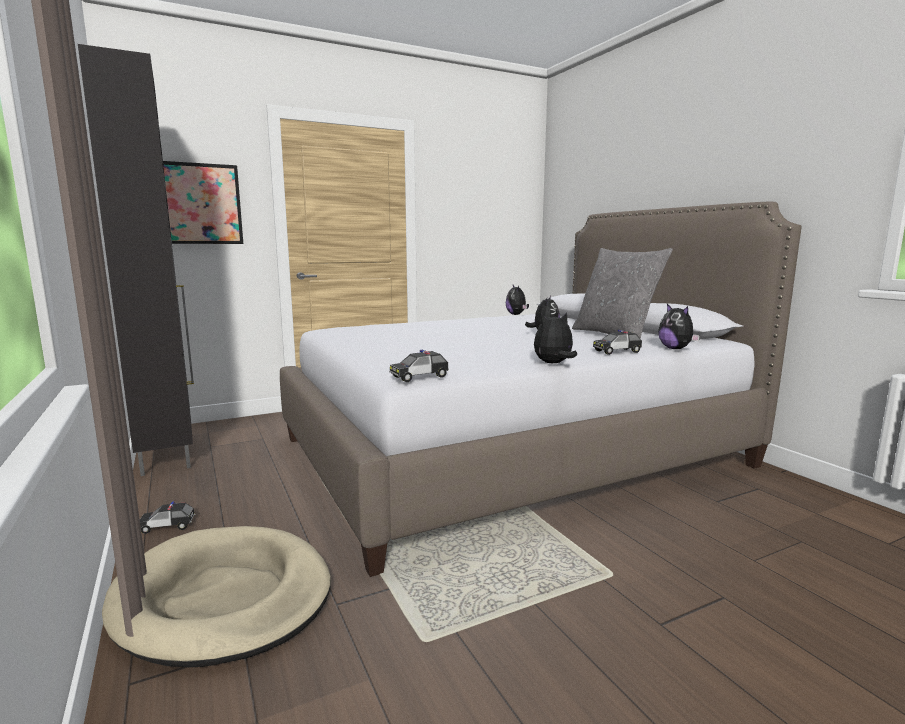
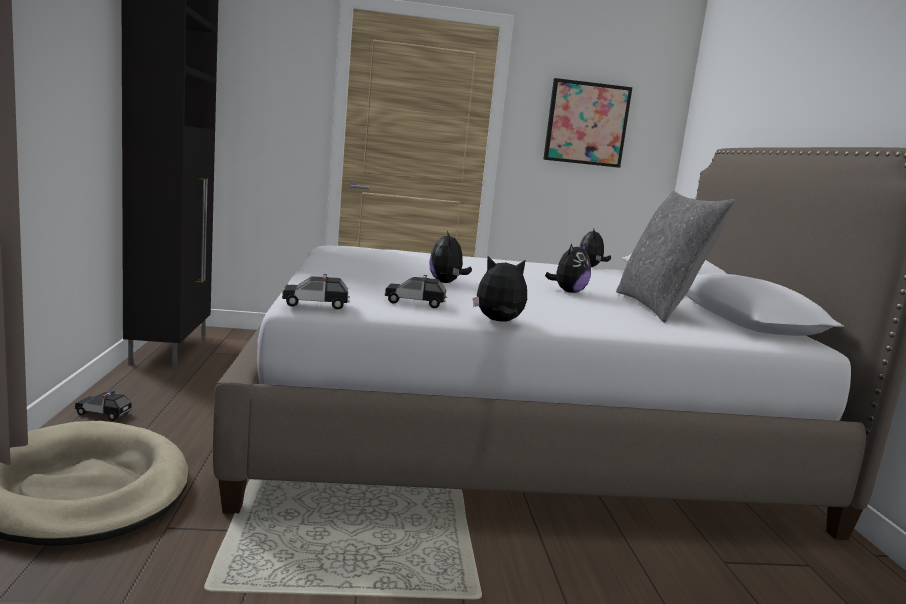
camera: 20 degrees right, 0 degrees up
picture [163,161,243,244] -> picture moved to [543,78,632,168]
toy car [593,330,642,355] -> toy car moved to [385,275,447,308]
plush toy [658,304,700,349] -> plush toy moved to [429,231,472,283]

